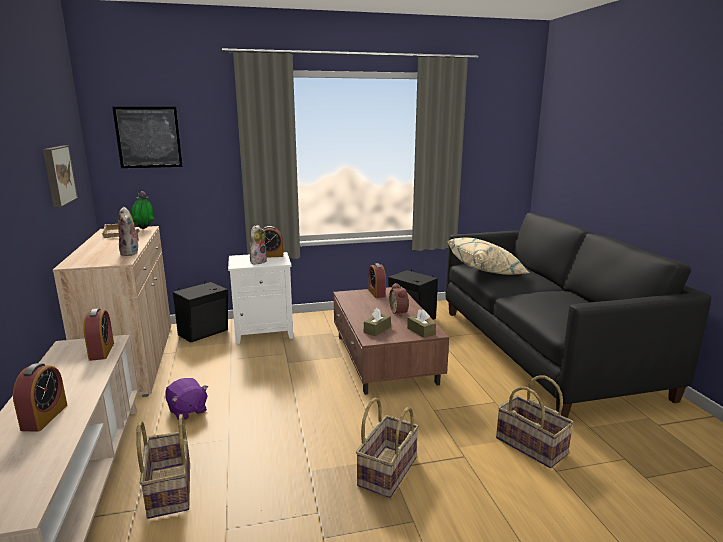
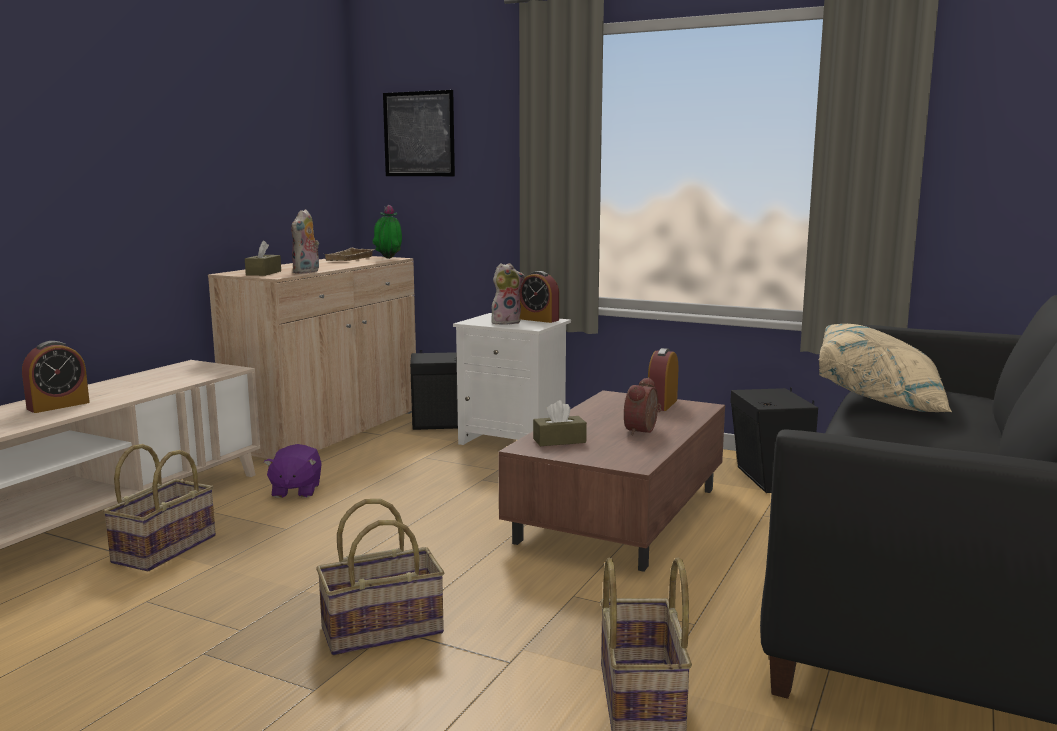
camera: 40 degrees right, 5 degrees down
picture [43,146,78,208] -> none
alarm clock [84,308,114,361] -> none
brown tissue box [407,309,436,338] -> brown tissue box moved to [245,240,281,276]

